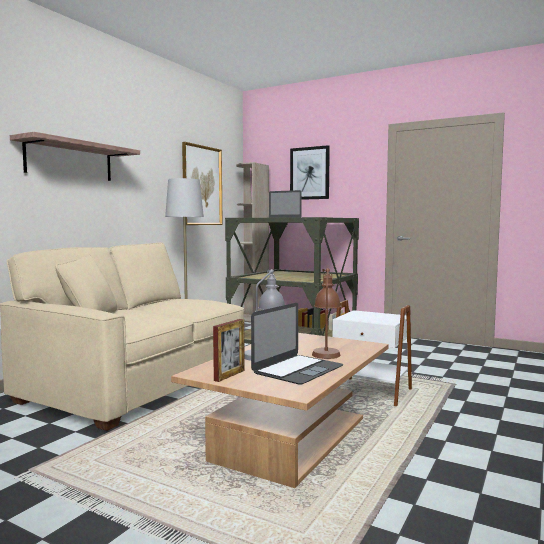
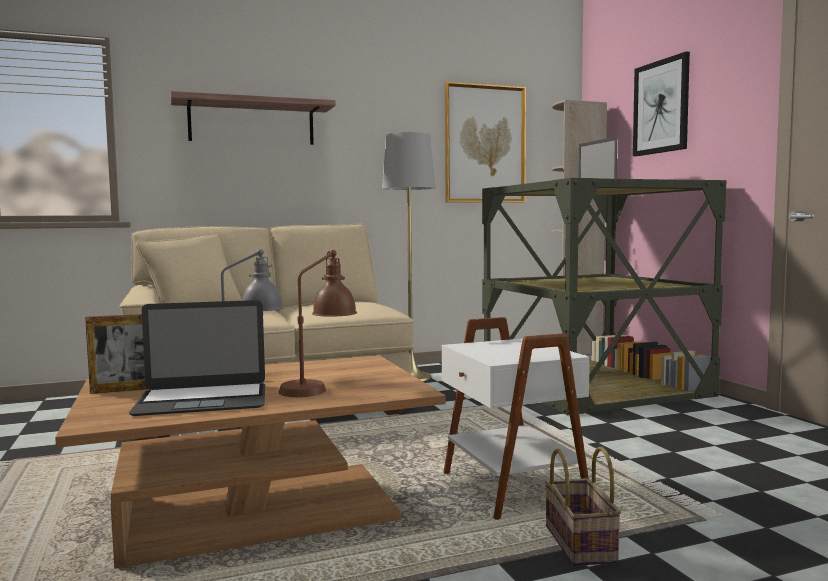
camera: 40 degrees right, 0 degrees up
none -> basket [545,447,621,566]

